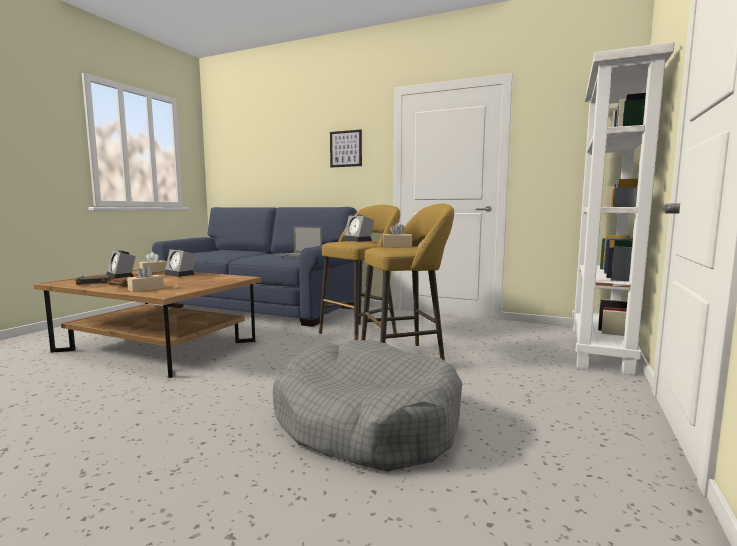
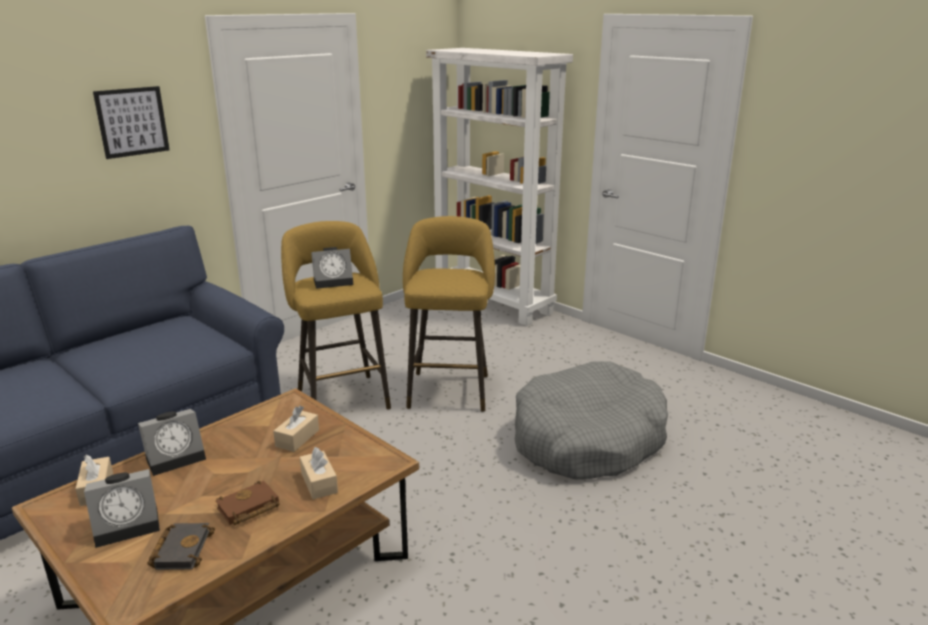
camera: 70 degrees left, 15 degrees up
laptop [276,226,322,258] -> none
beige tissue box [383,223,412,248] -> beige tissue box moved to [273,406,319,452]

